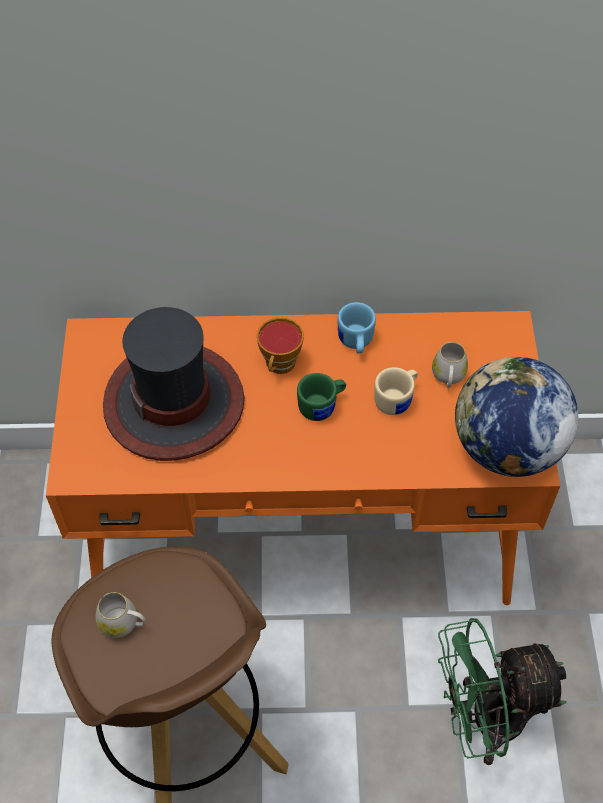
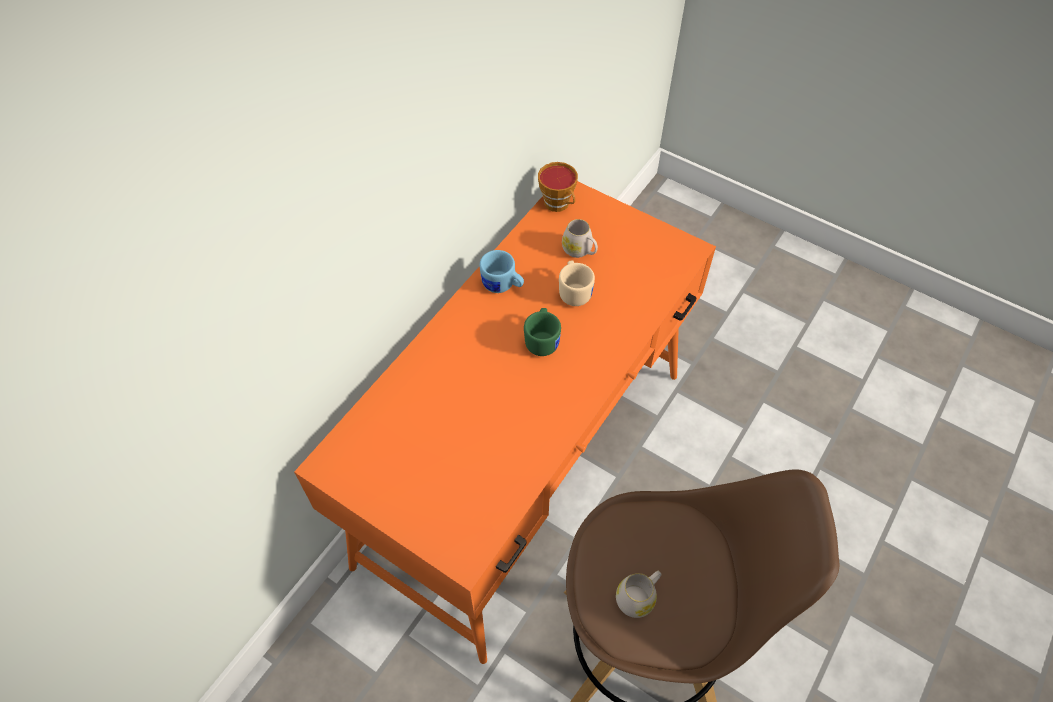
camera: 55 degrees left, 0 degrees up
hat [103,307,244,461] -> none
cup [257,317,304,374] -> cup moved to [538,162,578,212]
green fan [438,618,567,765] -> none
globe [455,357,578,477] -> none

